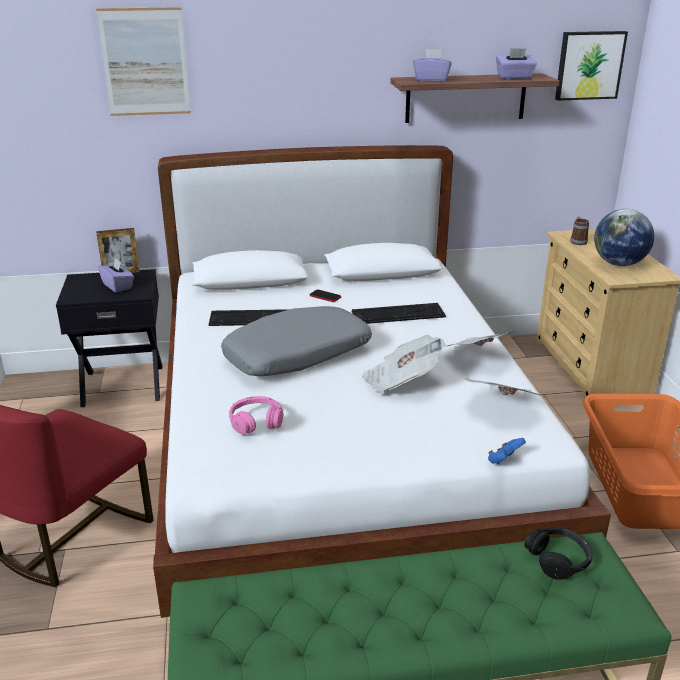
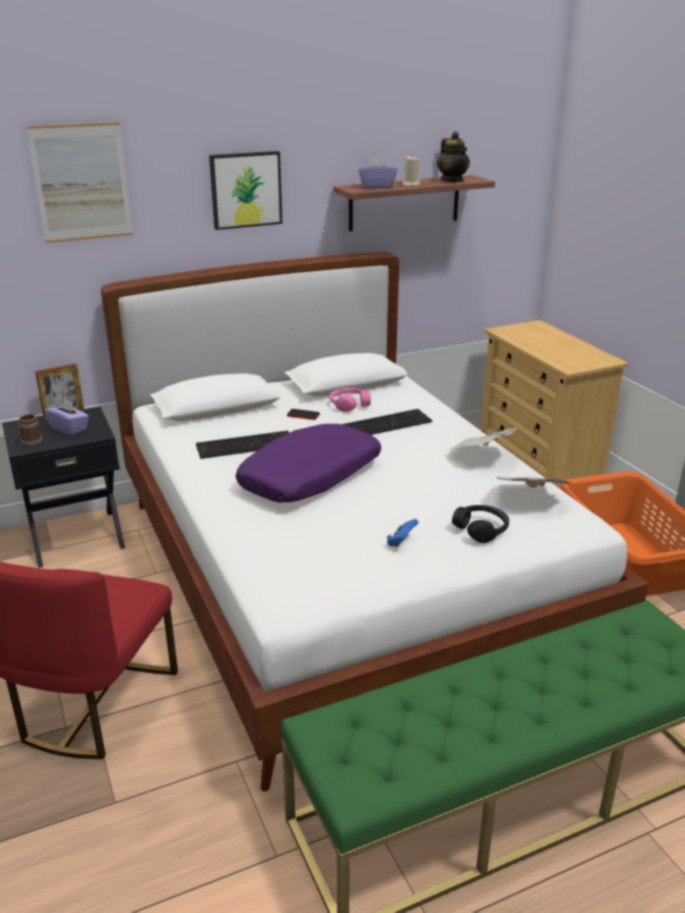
camera: 15 degrees left, 0 degrees up
grey pillow [221,306,372,376] -> purple pillow [236,424,381,503]
pink headphones [229,396,283,435] -> pink headphones moved to [330,388,371,412]
newspaper [362,335,446,393] -> none
blue game controller [488,438,526,464] -> blue game controller moved to [387,519,419,547]
purple tissue box [496,48,537,79] -> teapot [437,131,470,182]
black headphones [524,528,593,580] -> black headphones moved to [452,505,509,543]
picture [555,31,628,101] -> picture moved to [209,151,282,230]
mug [570,217,589,245] -> mug moved to [19,411,43,447]
globe [594,209,654,266] -> none
none -> beige candle [402,155,420,187]

